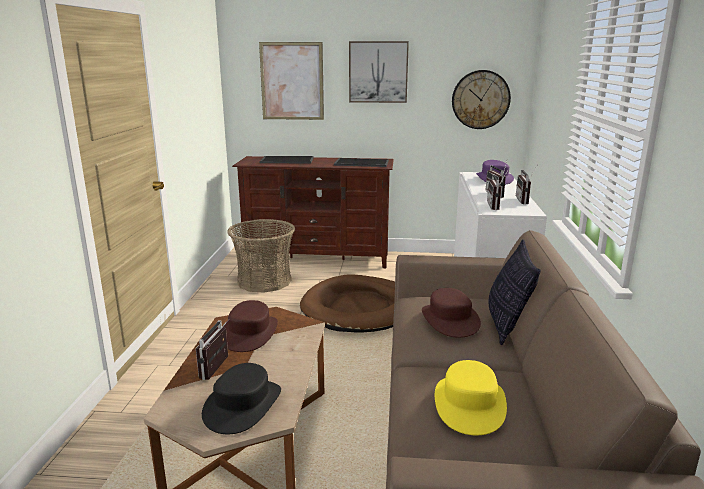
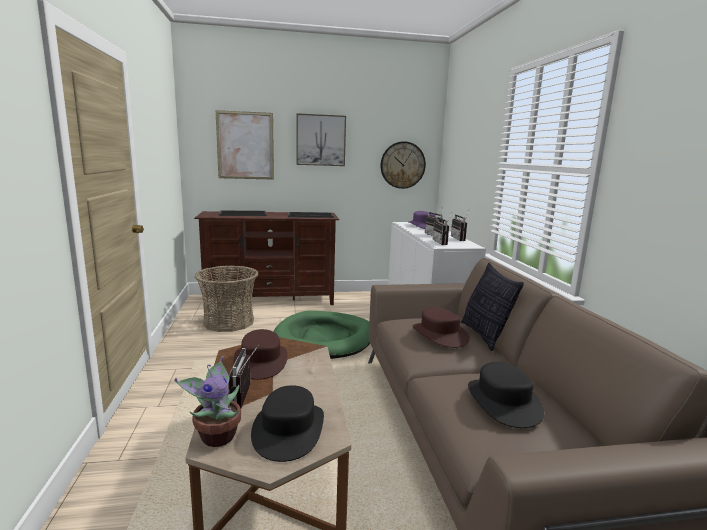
camera: 15 degrees left, 5 degrees down
brown dog bed [300,274,395,333] -> green dog bed [274,310,370,359]
yellow hat [435,360,507,435] -> black hat [468,362,545,428]
none -> potted plant [174,356,241,447]

